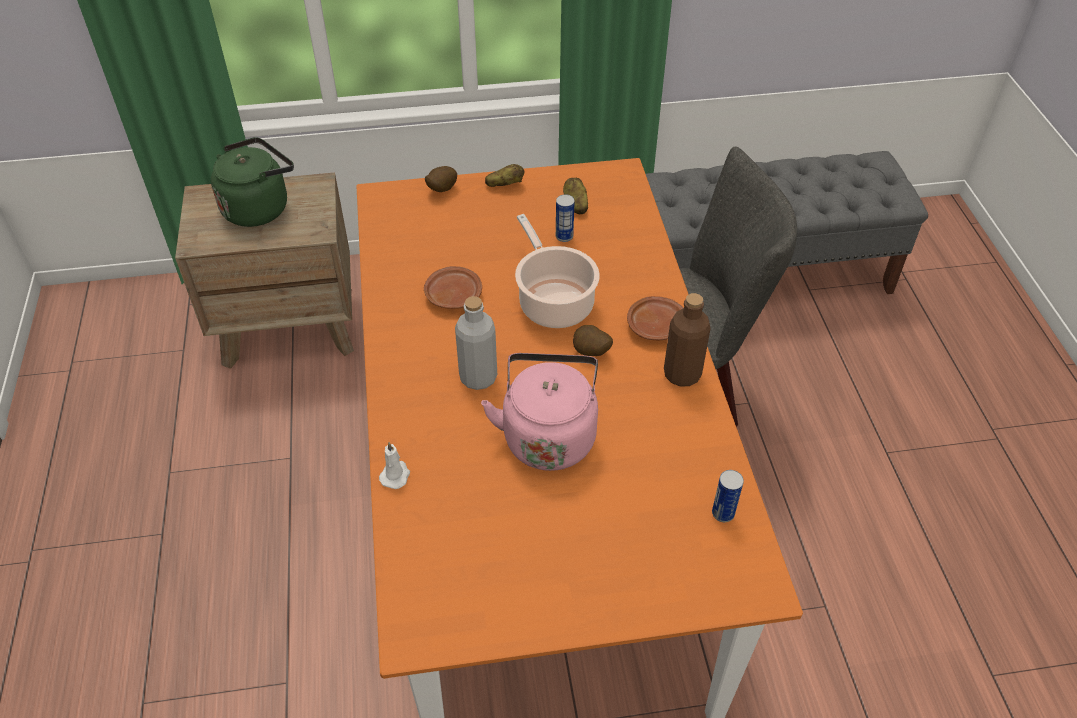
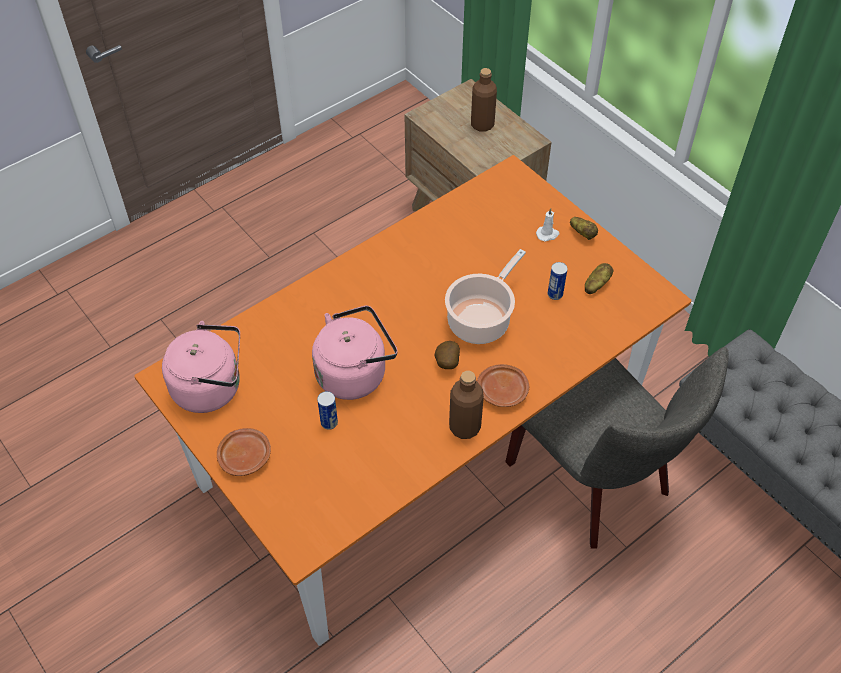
camera: 60 degrees right, 5 degrees up
green kettle [211,137,294,227] -> brown bottle [471,68,497,132]
white candle [379,442,410,489] -> white candle moved to [536,208,559,242]
brown plate [424,266,482,309] -> brown plate moved to [217,428,271,476]
potato [425,166,457,192] -> none
grey bottle [455,296,497,390] -> none
can [712,470,744,522] -> can moved to [317,391,338,430]
none -> pink kettle [162,321,240,413]

